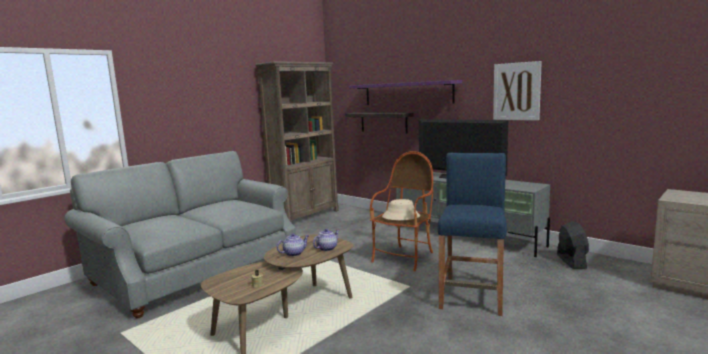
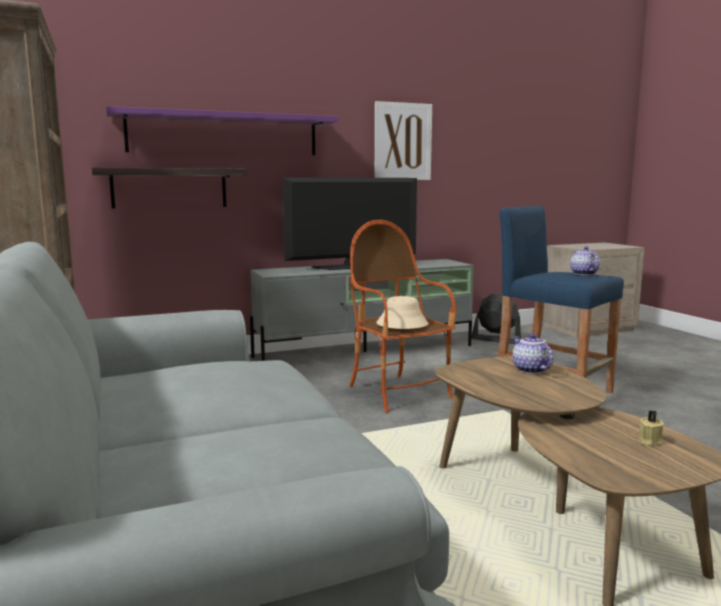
camera: 65 degrees left, 0 degrees up
teapot [277,234,309,257] -> teapot moved to [570,247,600,275]

